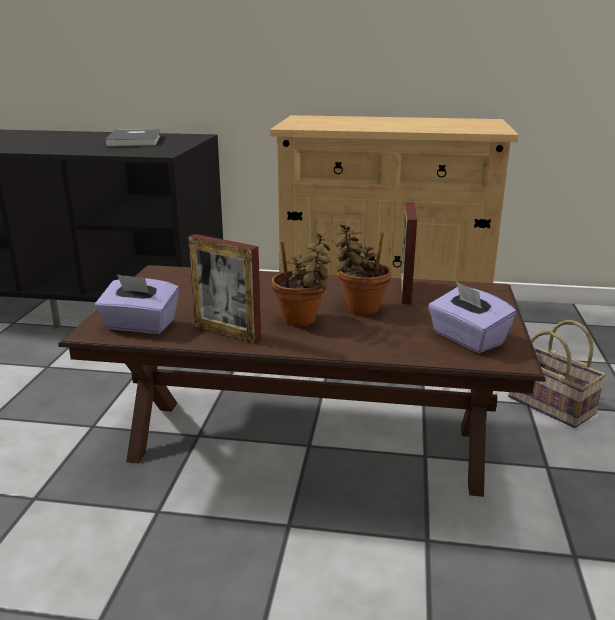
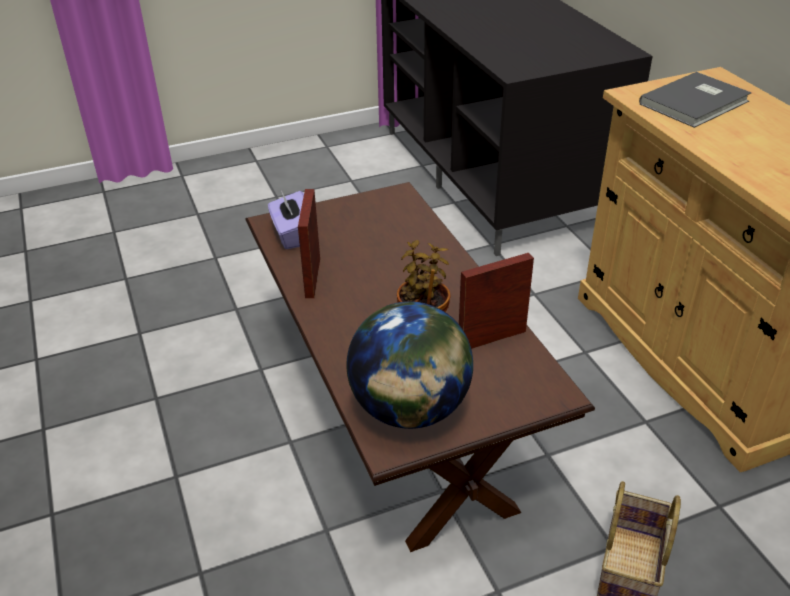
camera: 60 degrees right, 15 degrees up
grey book [104,129,161,147] -> grey book moved to [639,72,752,128]
potted plant [272,230,334,326] -> none
purple tissue box [428,281,516,353] -> globe [346,301,473,429]

